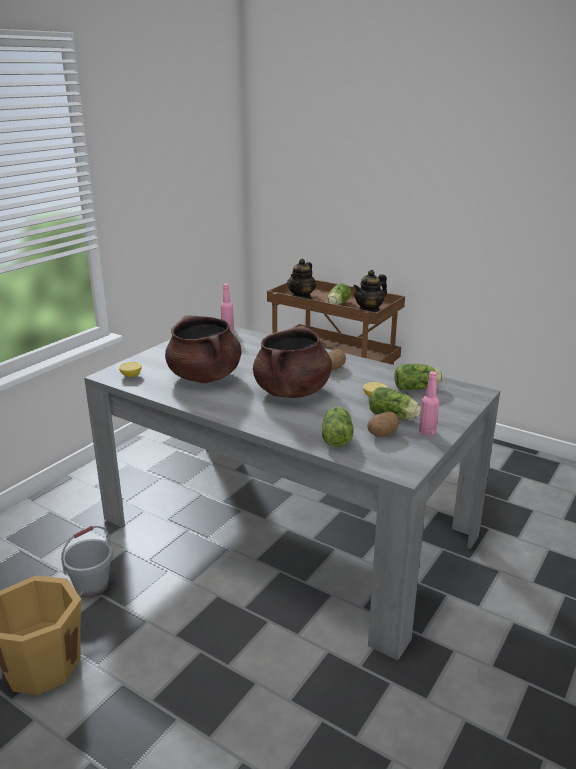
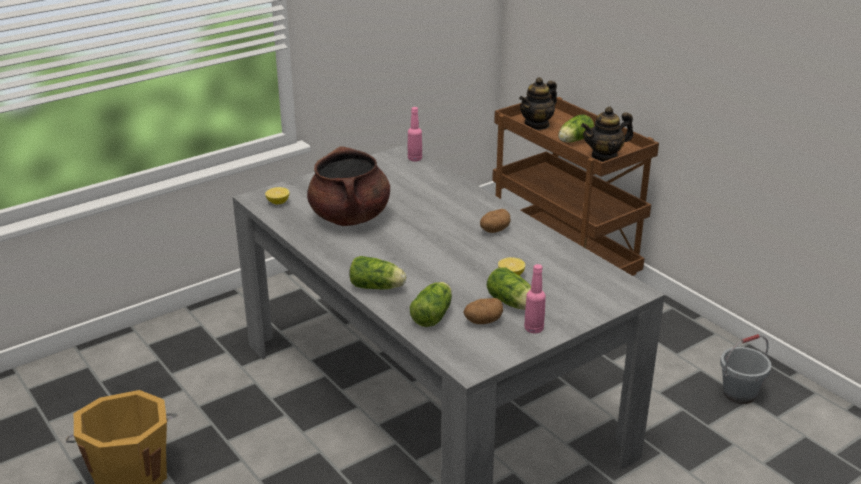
camera: 20 degrees right, 5 degrees up
grey bucket [61,526,113,598] -> grey bucket moved to [720,334,772,404]
brown cooking pot [253,326,332,398] -> none
lettuce [394,364,443,390] -> lettuce moved to [349,256,406,289]

